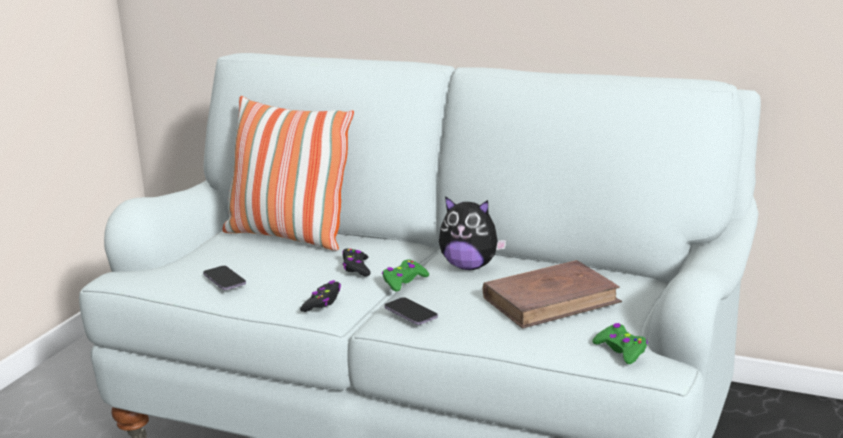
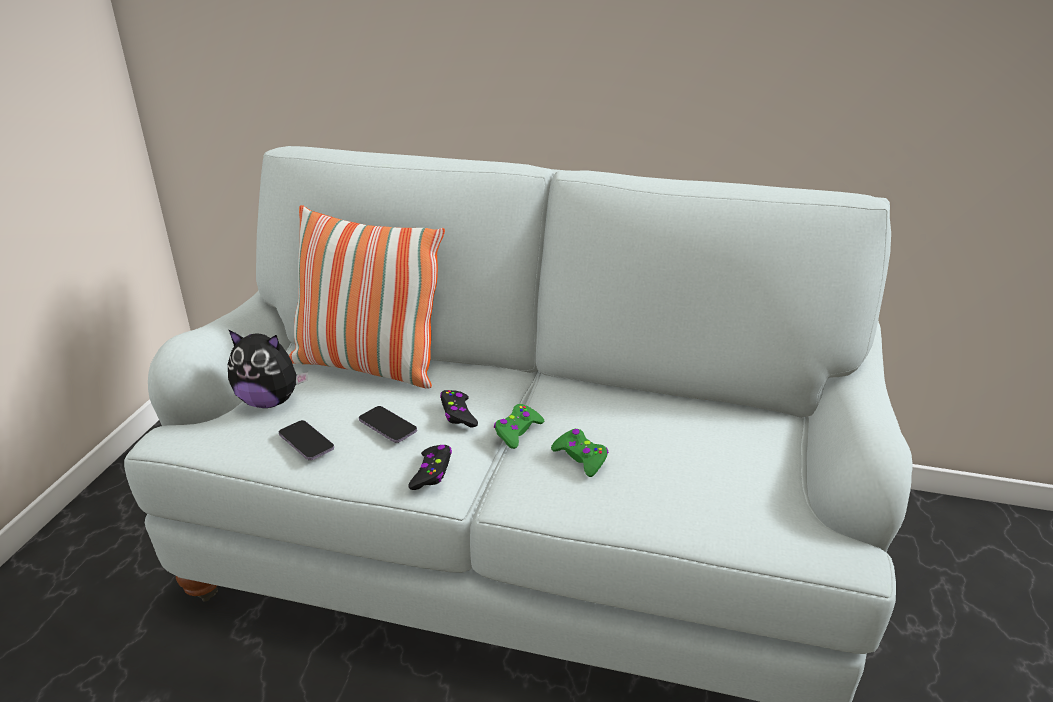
camera: 10 degrees left, 10 degrees up
phone [384,297,438,325] -> phone moved to [359,406,417,443]
plush toy [439,196,507,270] -> plush toy moved to [228,329,308,408]
brown book [483,260,622,329] -> none
green game controller [592,323,648,364] -> green game controller moved to [551,429,609,477]

